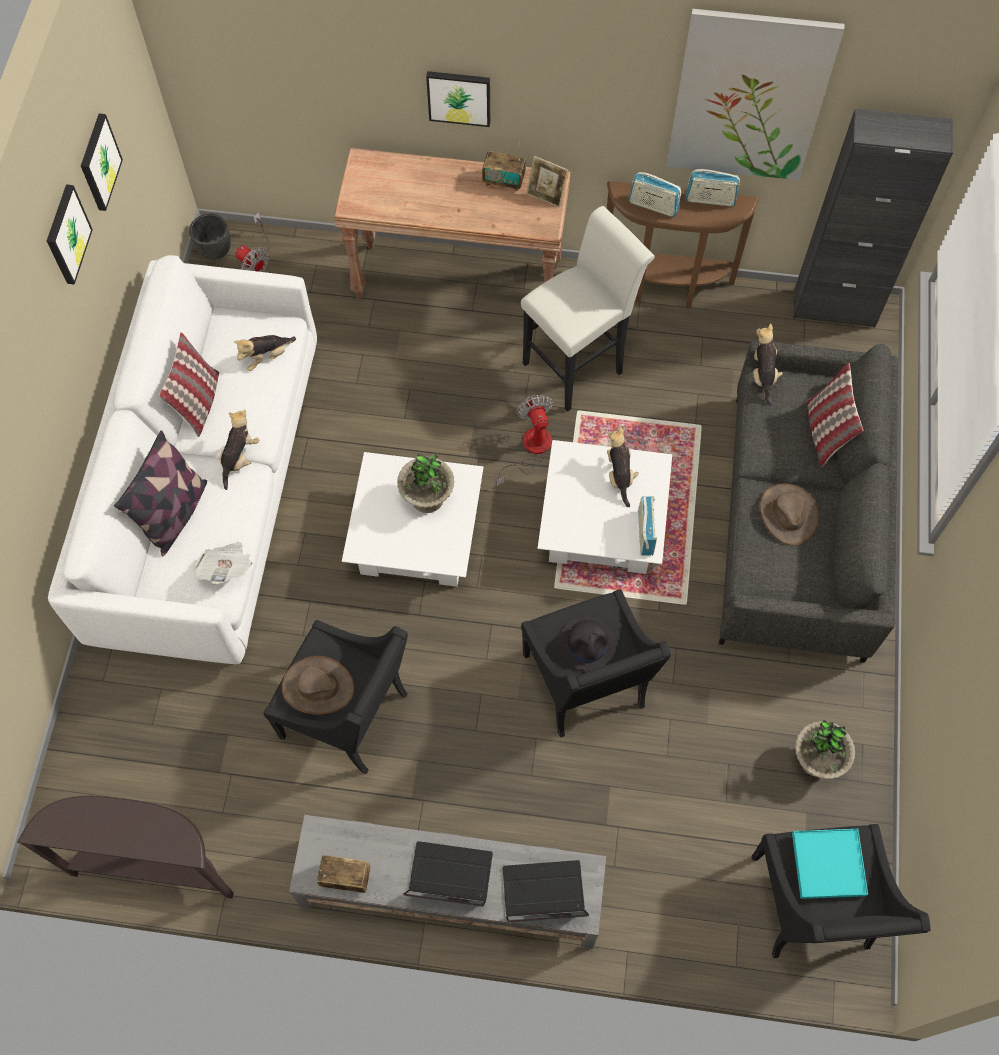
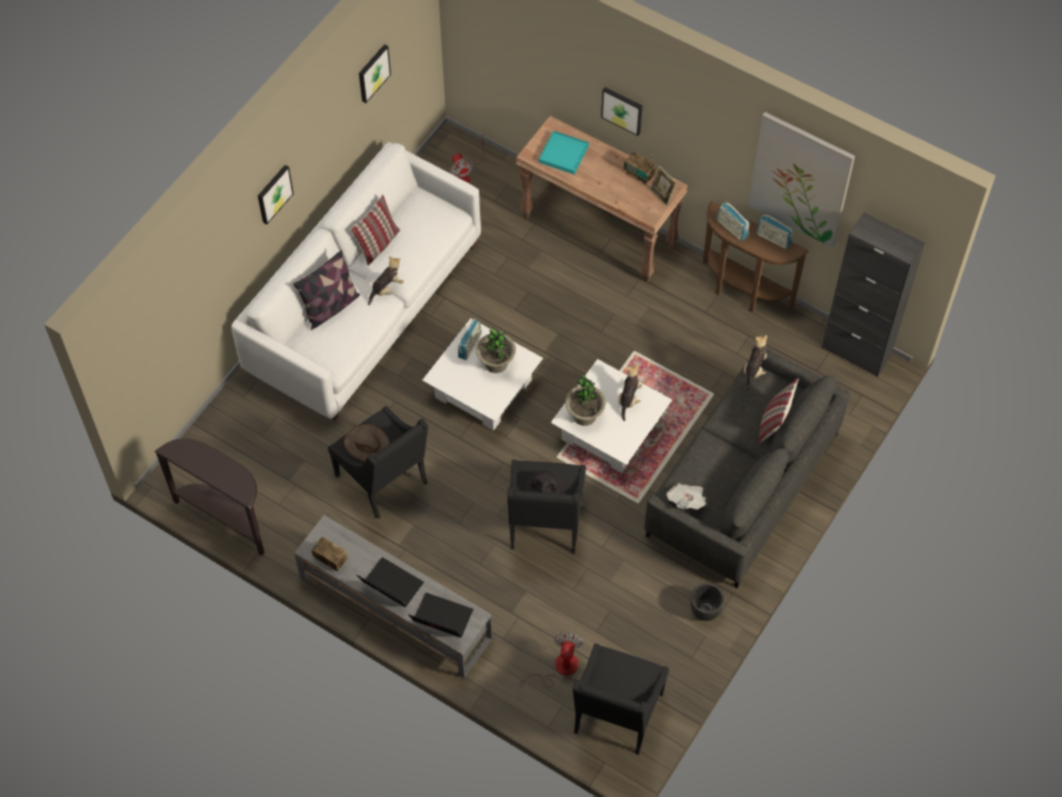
camera: 25 degrees right, 5 degrees down
picture [47,185,93,285] -> picture moved to [258,165,294,224]
black planter [189,214,231,260] -> black planter moved to [691,583,724,621]
newspaper [193,542,253,584] -> newspaper moved to [667,483,706,510]
plush toy [234,335,296,371] -> none
fan [497,395,553,485] -> fan moved to [517,632,584,687]
white stool [521,206,655,412] -> none
radio [638,496,657,556] -> radio moved to [458,319,481,360]
brown hat [760,484,819,546] -> none
turquoise tray [792,829,868,899] -> turquoise tray moved to [539,131,589,175]
potted plant [795,720,855,779] -> potted plant moved to [565,375,606,426]

